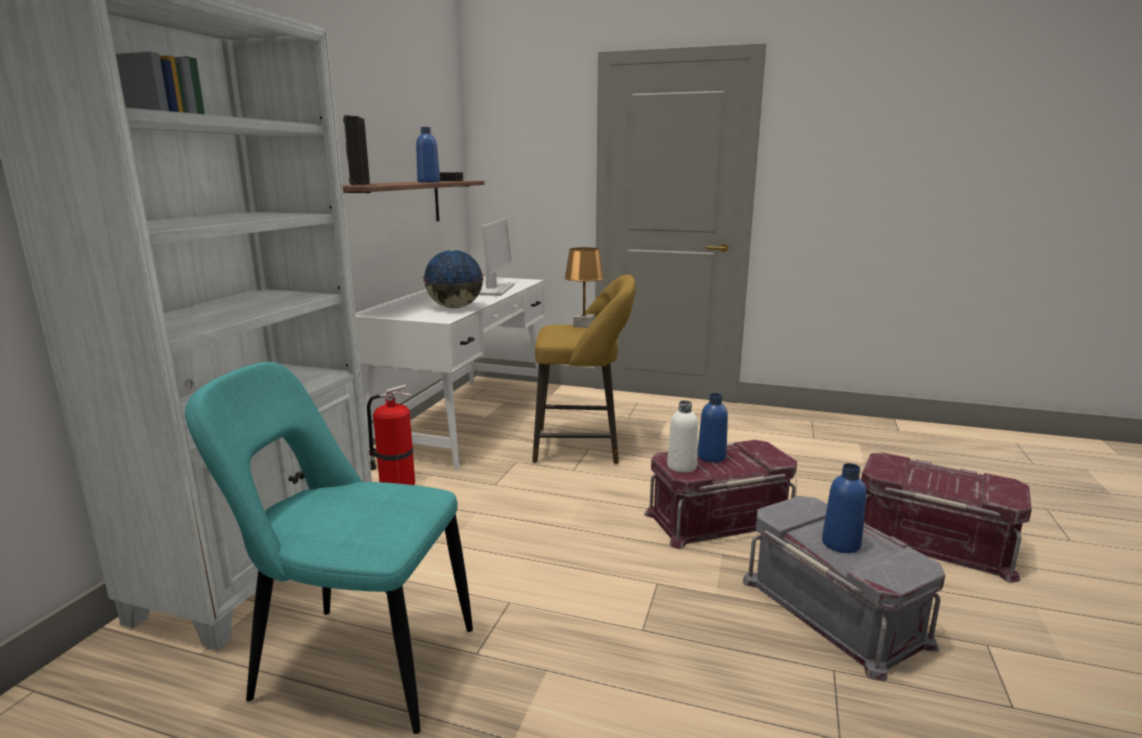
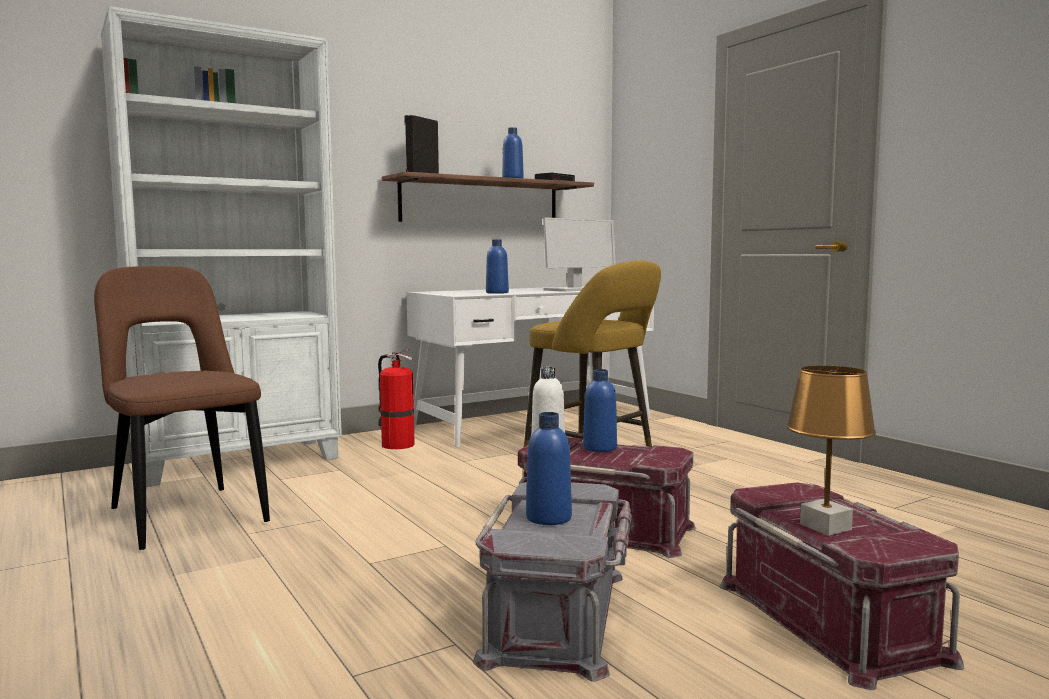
camera: 40 degrees right, 10 degrees down
turquoise chair [185,362,473,734] -> brown chair [94,266,270,550]
globe [423,250,484,308] -> blue bottle [486,239,509,294]
brown table lamp [564,247,604,328] -> brown table lamp moved to [786,366,876,536]

